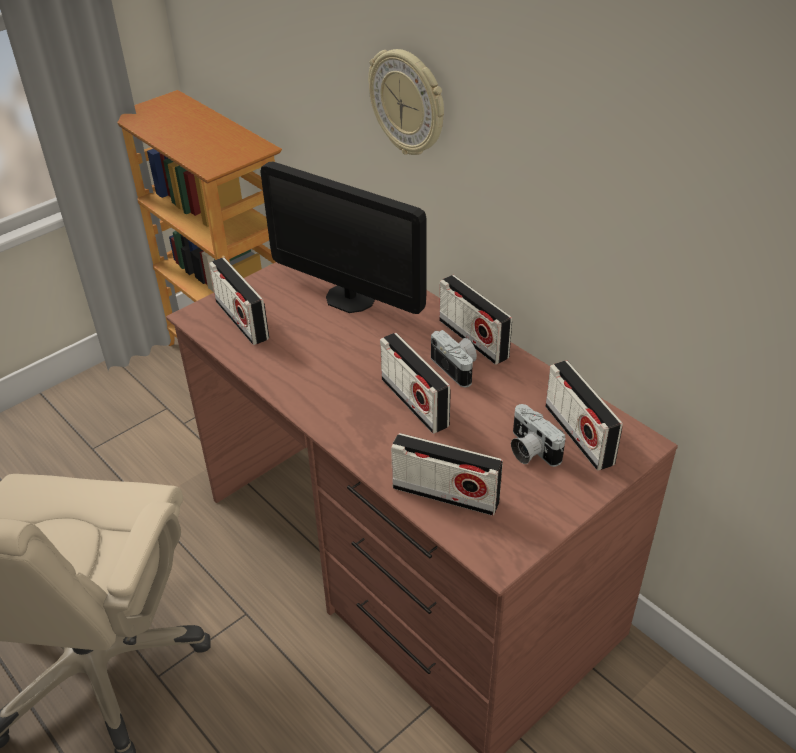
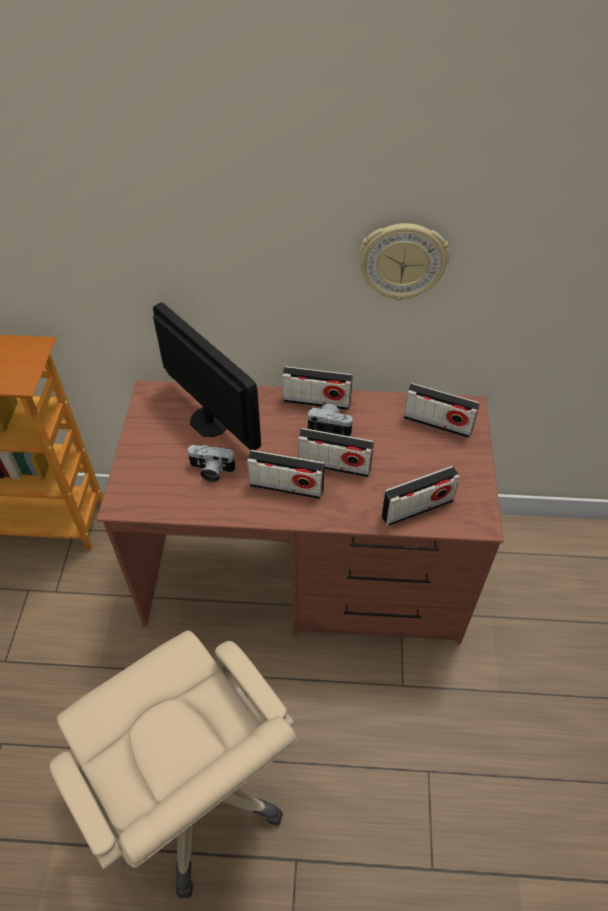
camera: 45 degrees left, 10 degrees up
radio [209,257,269,345] -> radio moved to [247,450,325,499]
monitor [261,162,427,314] -> monitor turned 120 degrees counterclockwise [153,302,261,450]
wall clock [368,49,444,155] -> wall clock moved to [358,223,450,301]
camera [511,404,566,467] -> camera moved to [187,445,236,482]

